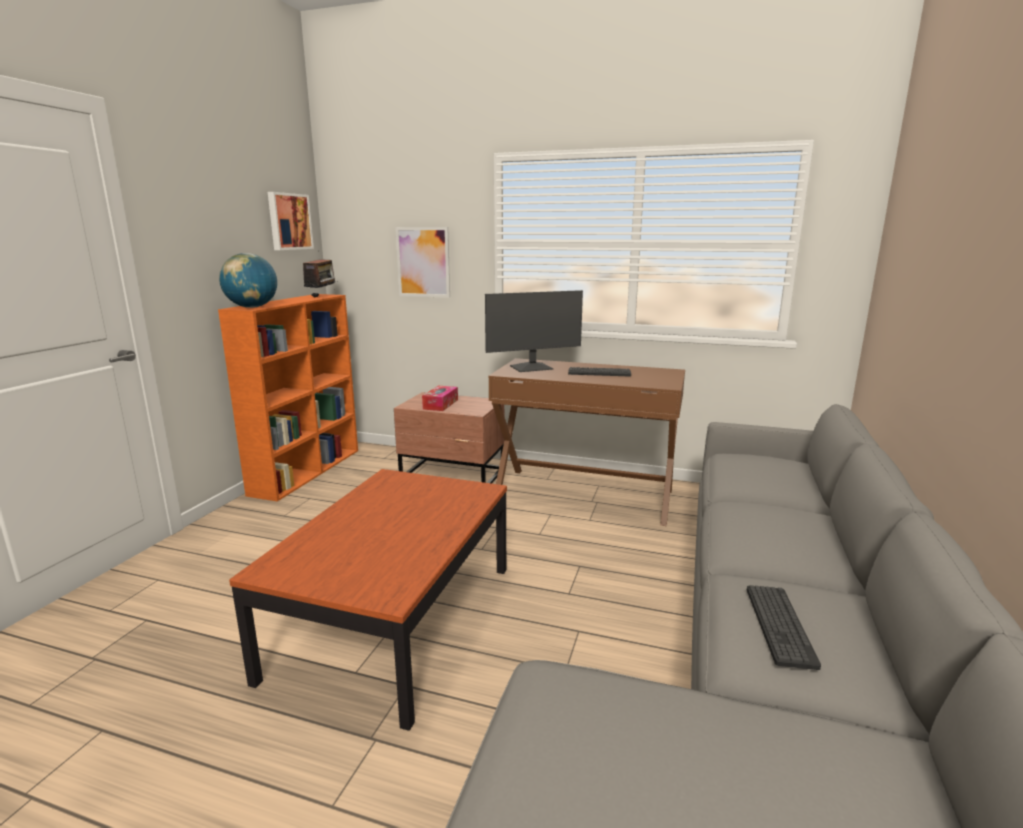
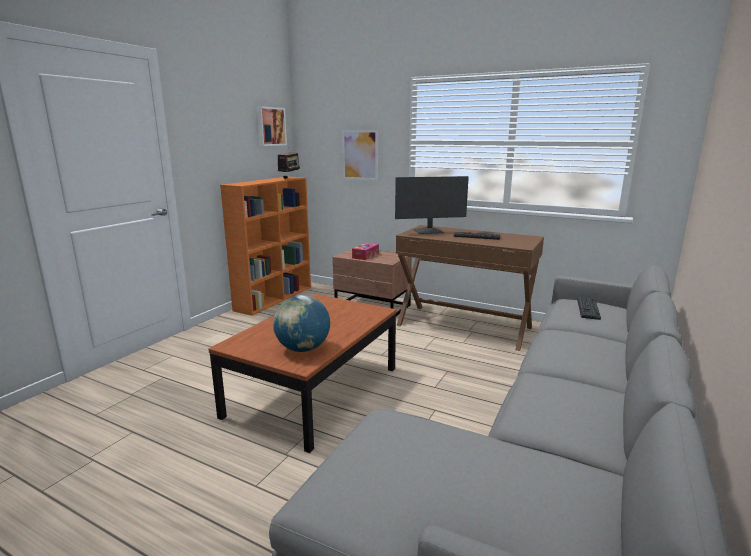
camera: 10 degrees right, 0 degrees up
globe [219,253,277,308] -> globe moved to [273,295,330,352]
keyboard [747,585,821,670] -> keyboard moved to [577,297,601,320]

